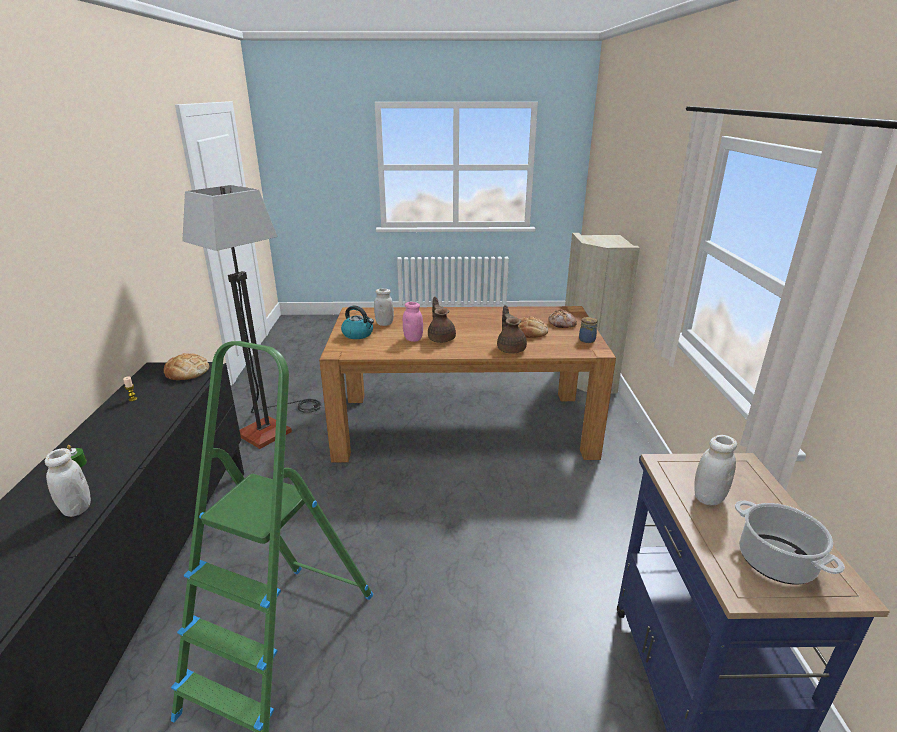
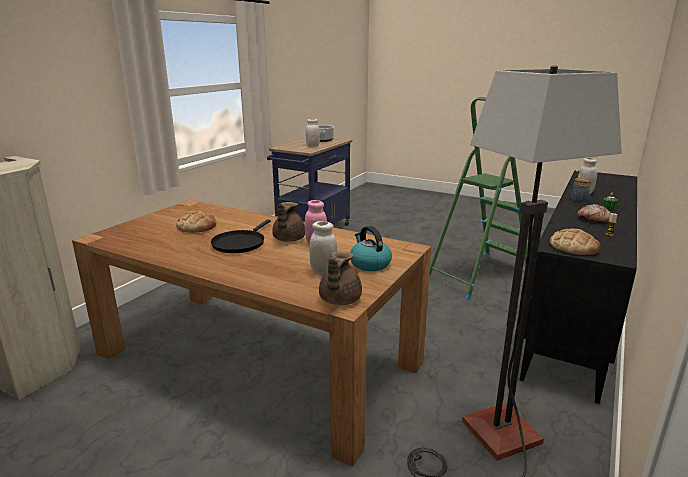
camera: 150 degrees left, 5 degrees down
brown teapot [497,305,527,354] -> brown teapot moved to [319,251,362,305]
bread [549,309,577,328] -> bread moved to [577,204,611,223]
jar [579,317,598,343] -> jar moved to [571,178,591,202]
none -> black frying pan [211,219,271,253]

